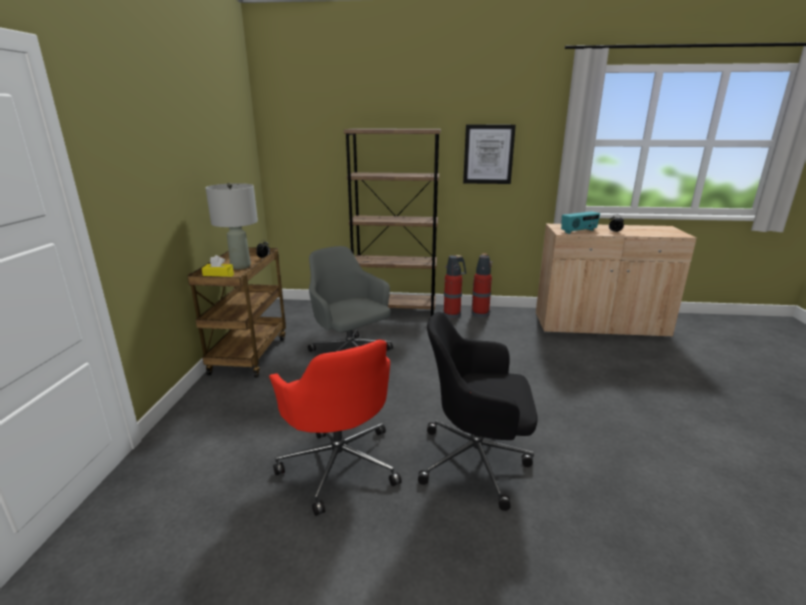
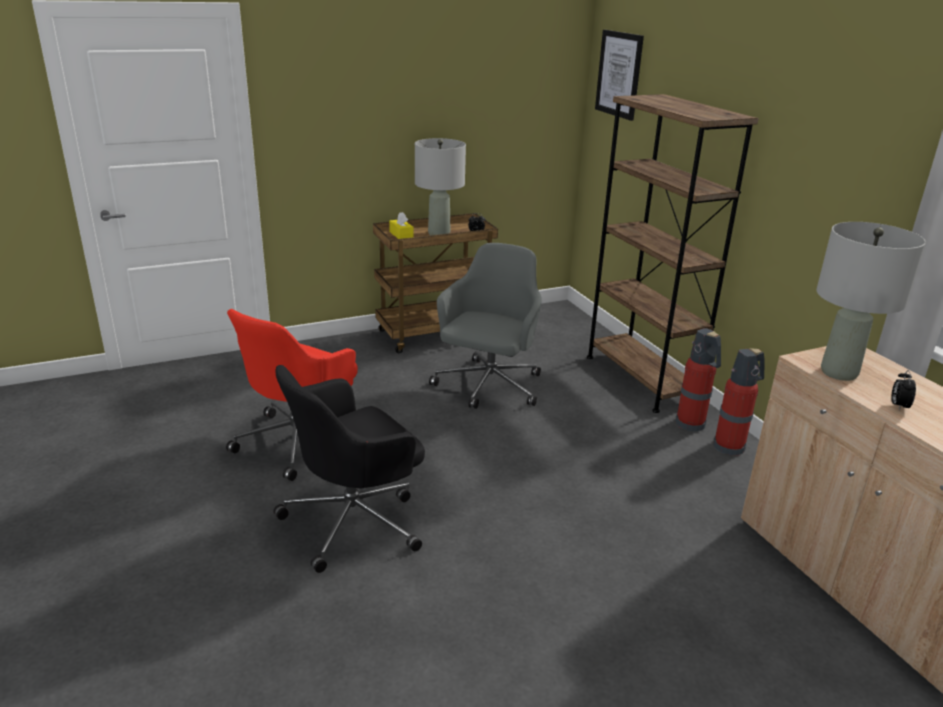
camera: 60 degrees right, 5 degrees up
black office chair [418,312,537,511] -> black office chair turned 105 degrees counterclockwise [274,365,425,573]
picture [463,125,516,184] -> picture moved to [595,30,644,121]
radio [561,211,600,234] -> grey table lamp [816,222,926,381]

